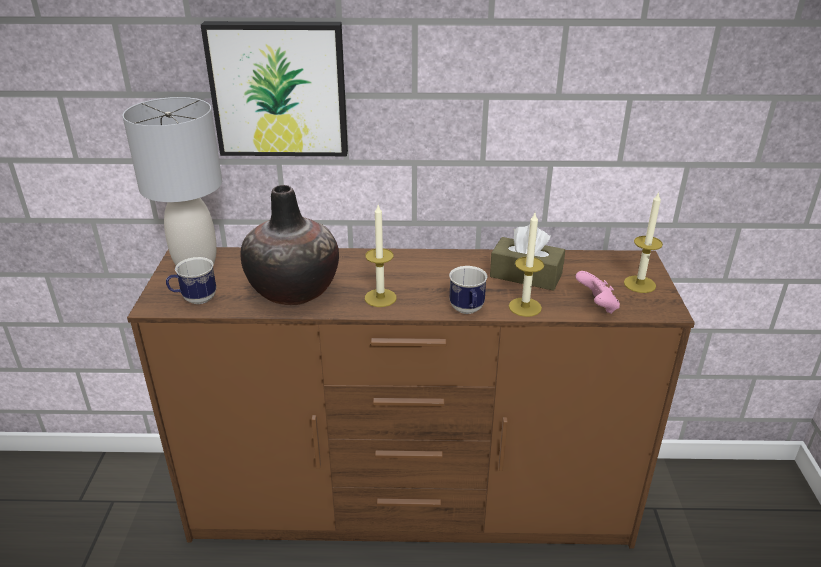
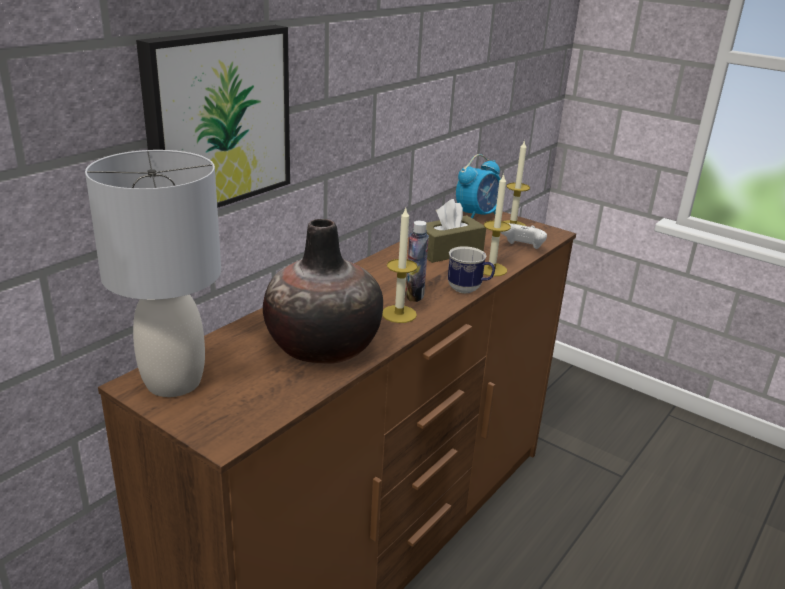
camera: 55 degrees left, 5 degrees down
mug [166,257,216,304] -> none
pink game controller [575,271,620,314] -> white game controller [501,223,547,249]
none -> bottle [405,221,429,302]
none -> alarm clock [456,154,501,219]

